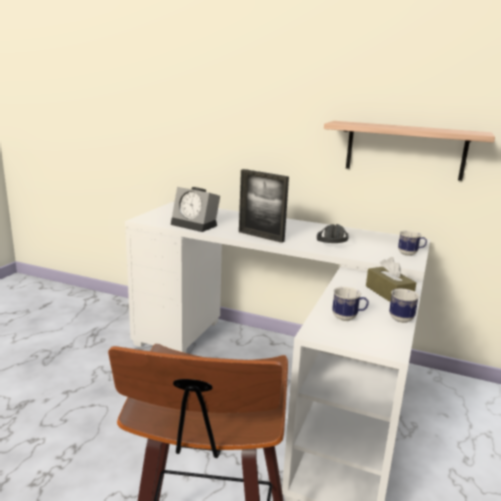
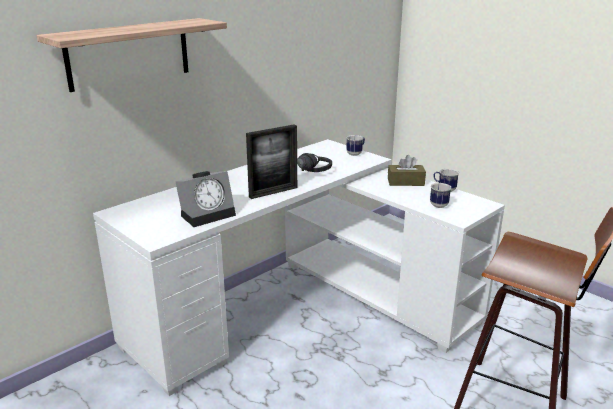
camera: 65 degrees left, 5 degrees up
shelf [324,121,495,181] -> shelf moved to [37,18,227,92]

